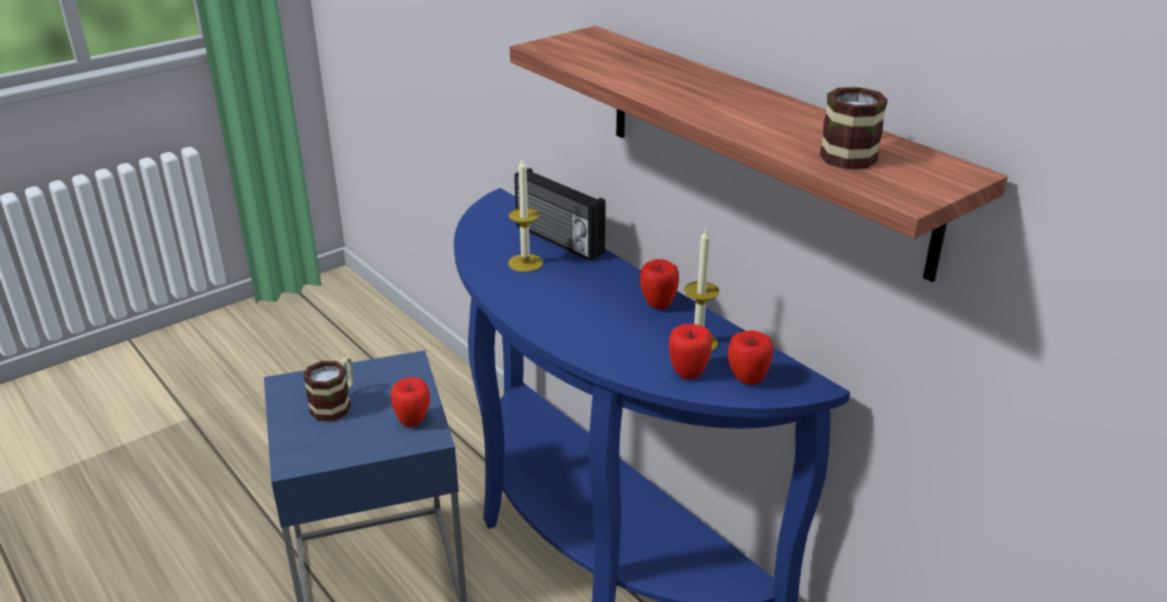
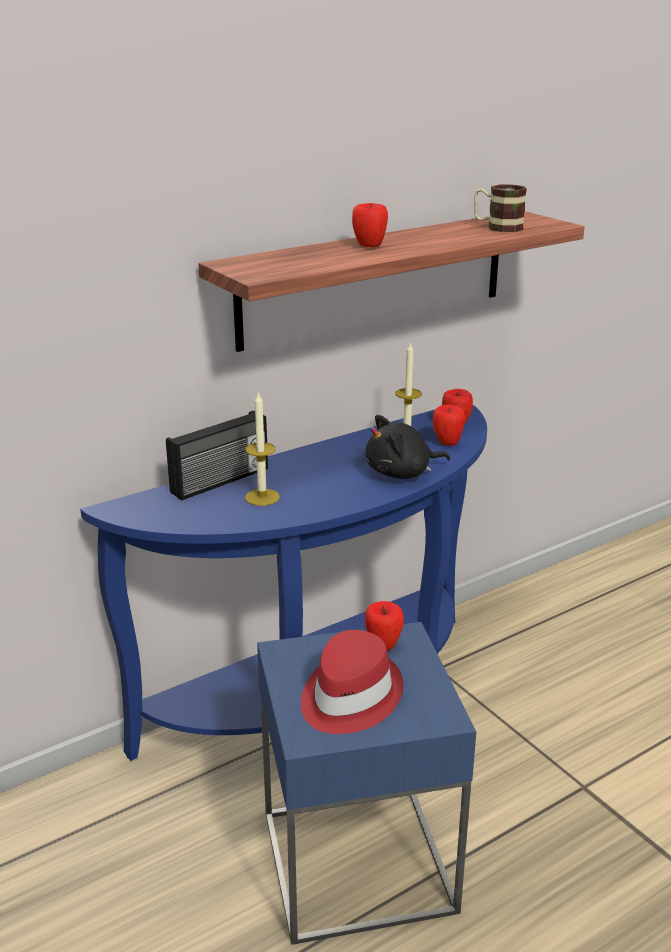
camera: 85 degrees left, 5 degrees down
mug [303,357,353,422] -> red hat [301,630,403,734]
apple [640,259,679,310] -> apple moved to [352,203,388,248]
none -> black plush toy [366,415,450,479]

